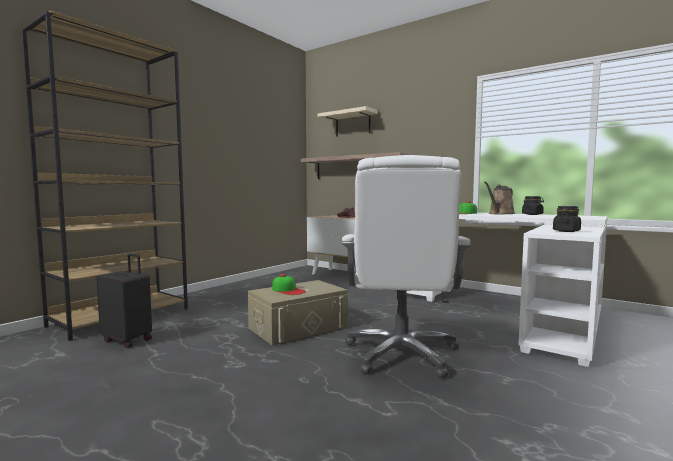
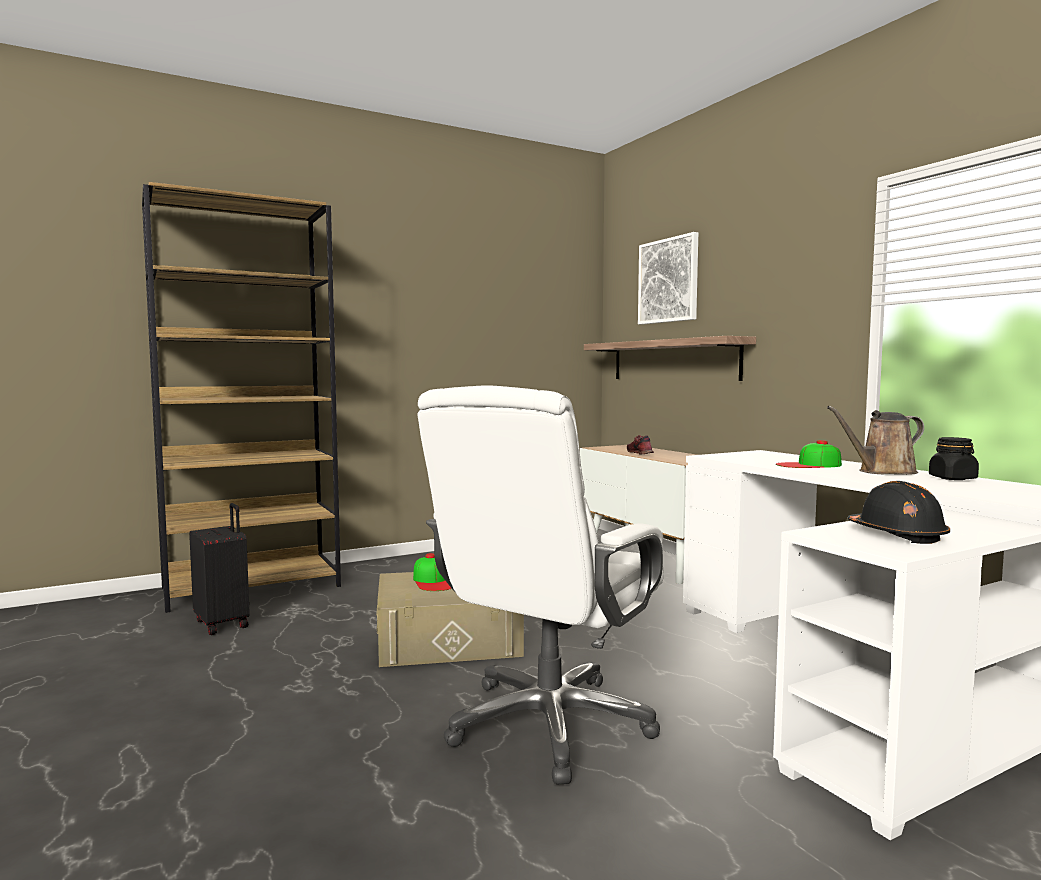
camera: 25 degrees right, 0 degrees up
beige shelf [318,106,378,137] -> picture [638,232,698,325]
black jar [553,206,581,232] -> black hard hat [847,481,950,544]

